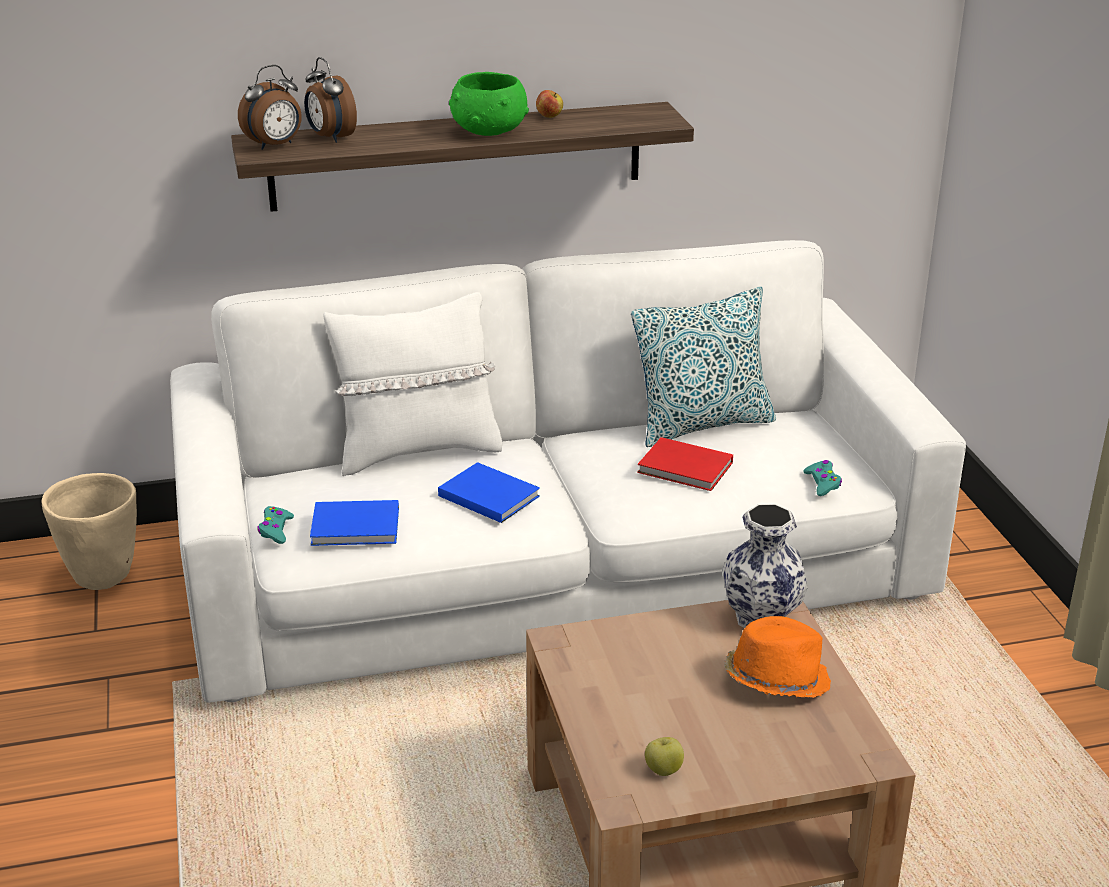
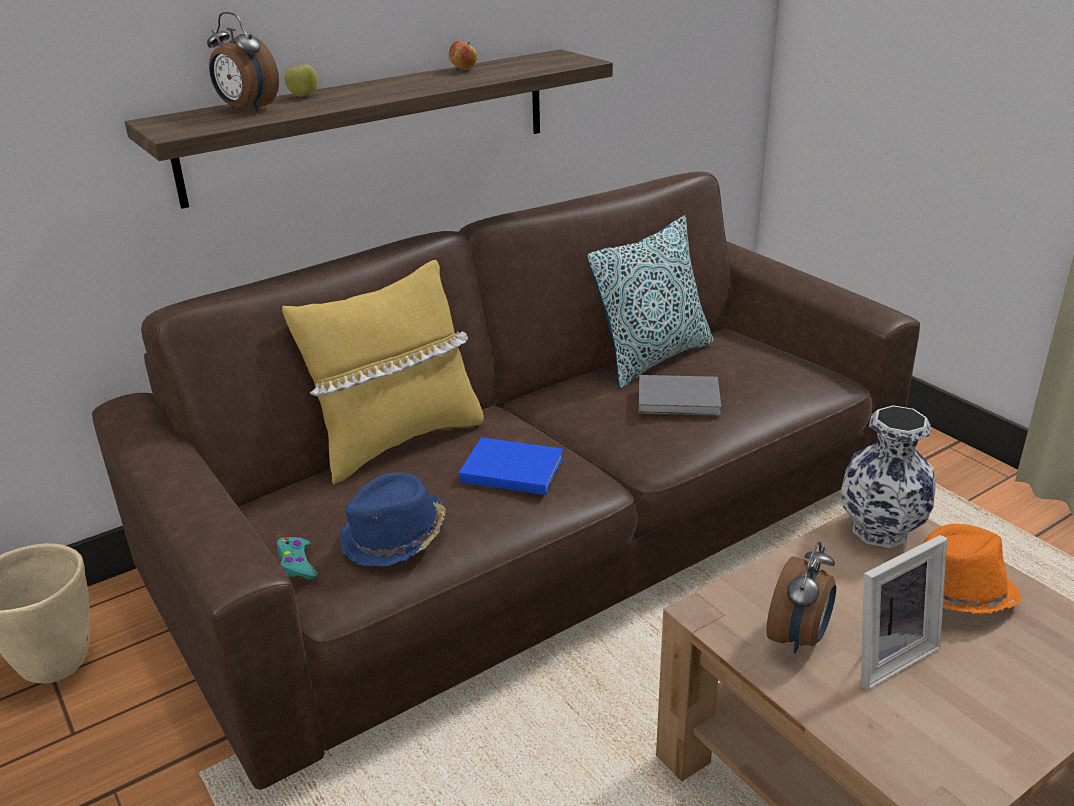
camera: 20 degrees left, 0 degrees up
white sofa [170,240,966,703] -> brown sofa [92,171,920,790]
alarm clock [238,65,302,150] -> alarm clock moved to [766,541,836,653]
blue book [310,500,399,546] -> blue hat [340,472,446,566]
white pillow [323,292,502,476] -> yellow pillow [282,260,484,485]
green bowl [449,72,529,136] -> none
red book [637,437,733,491] -> grey book [639,375,721,416]
apple [645,737,684,776] -> apple moved to [284,64,318,97]
turquoise game controller [803,460,842,496] -> none
none -> picture frame [861,535,947,690]

